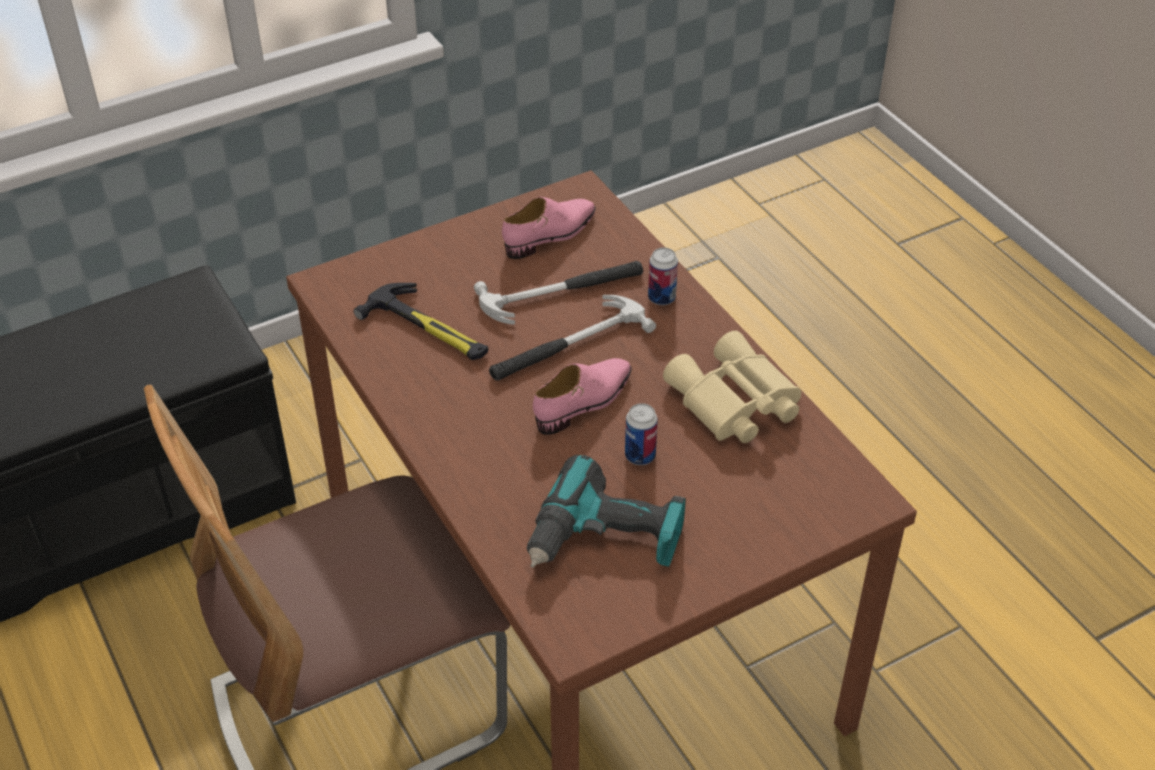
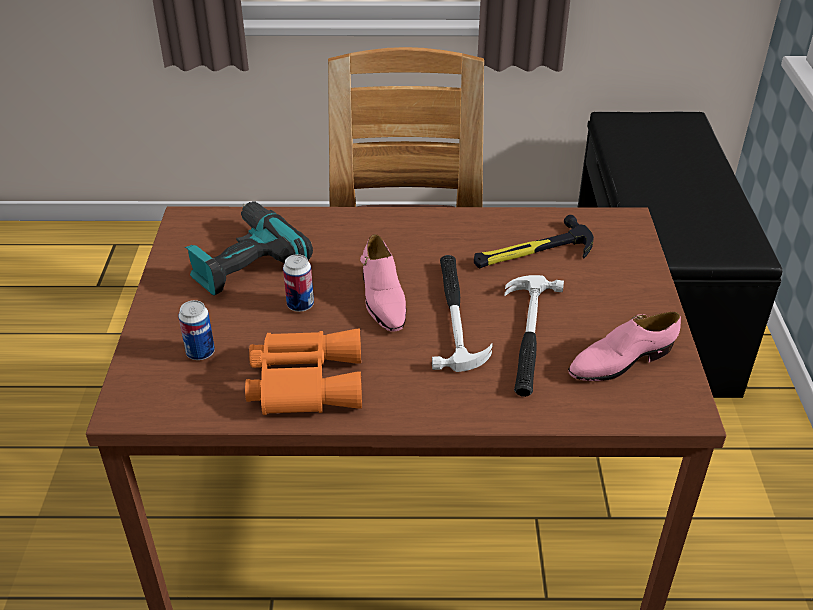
camera: 120 degrees right, 5 degrees down
pink shoe [502,197,596,259] -> pink shoe turned 75 degrees clockwise [568,312,681,381]
can [648,247,678,305] -> can moved to [178,300,215,360]
beige binoculars [663,331,801,443] -> orange binoculars [245,329,362,415]

